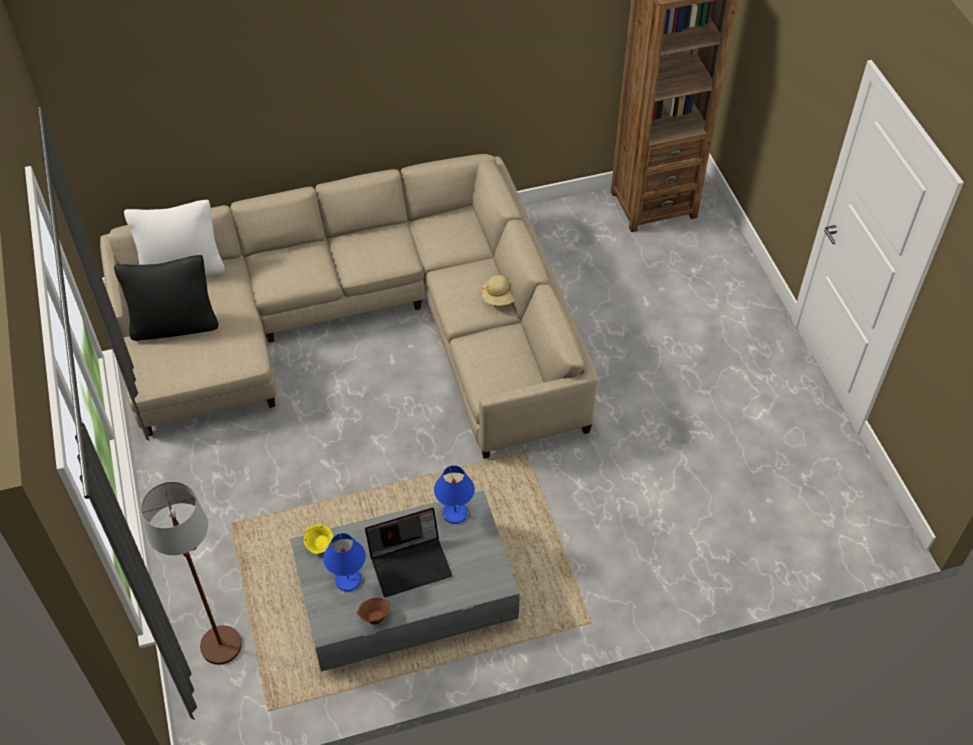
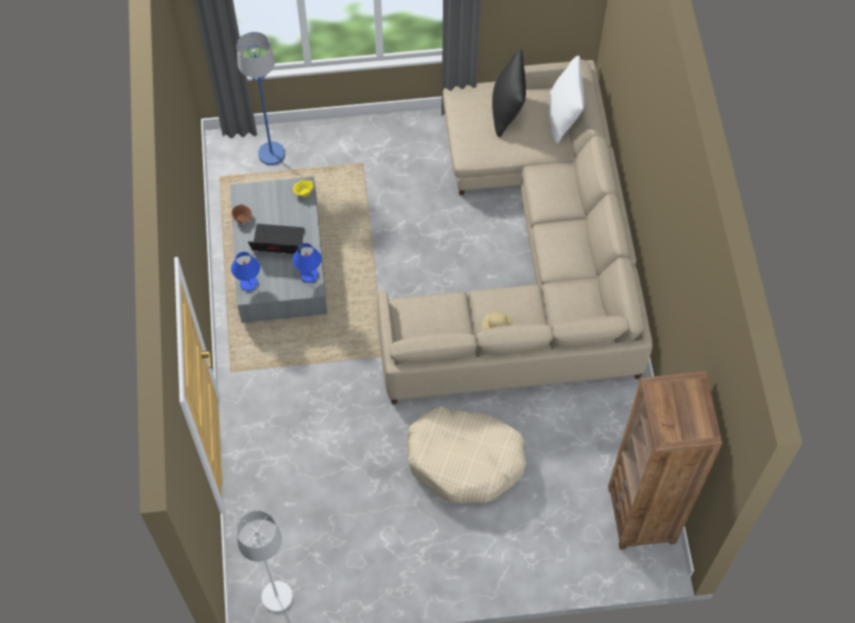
camera: 100 degrees right, 10 degrees up
brown floor lamp [141,481,242,665] -> blue floor lamp [237,32,285,165]
blue table lamp [323,533,366,592] -> blue table lamp moved to [231,252,260,292]
laptop [365,508,452,597] -> laptop turned 105 degrees clockwise [248,224,305,254]
none -> white floor lamp [236,510,293,612]
none -> beige dog bed [407,406,526,503]

